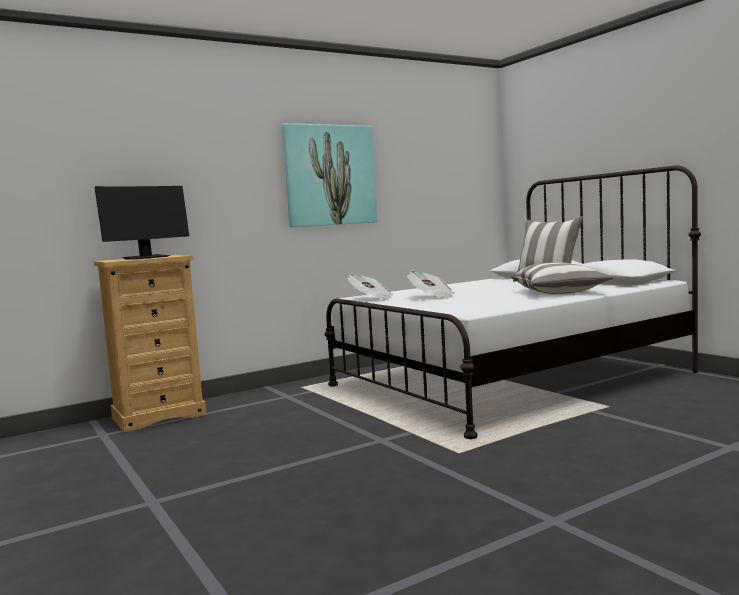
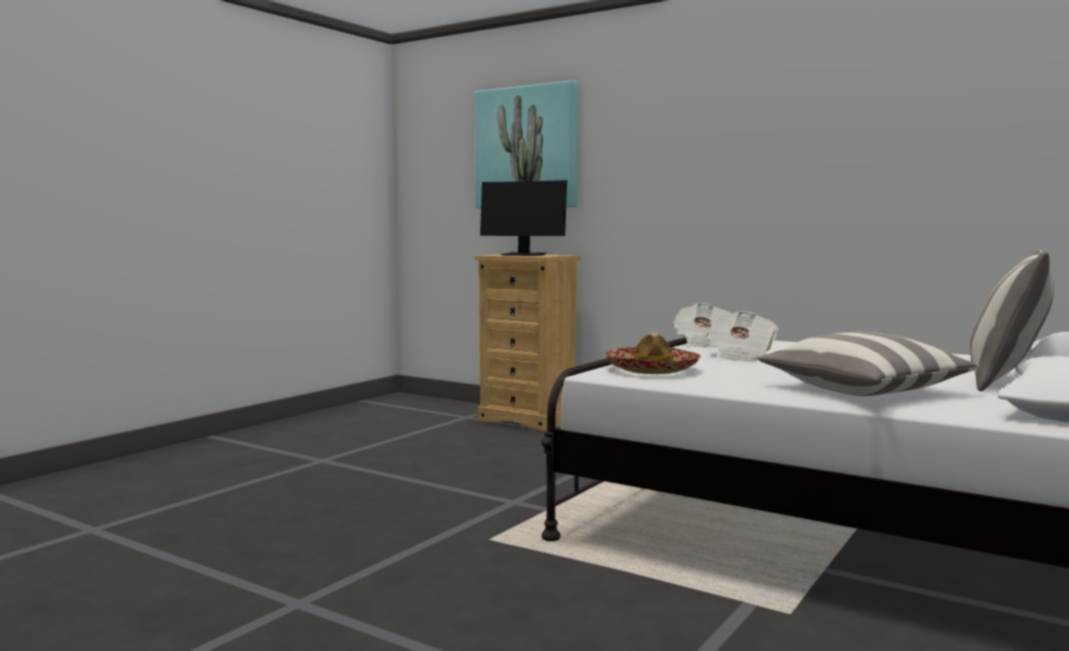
camera: 65 degrees right, 0 degrees up
picture [282,123,377,227] -> picture moved to [474,80,577,208]
none -> hat [605,333,701,374]

